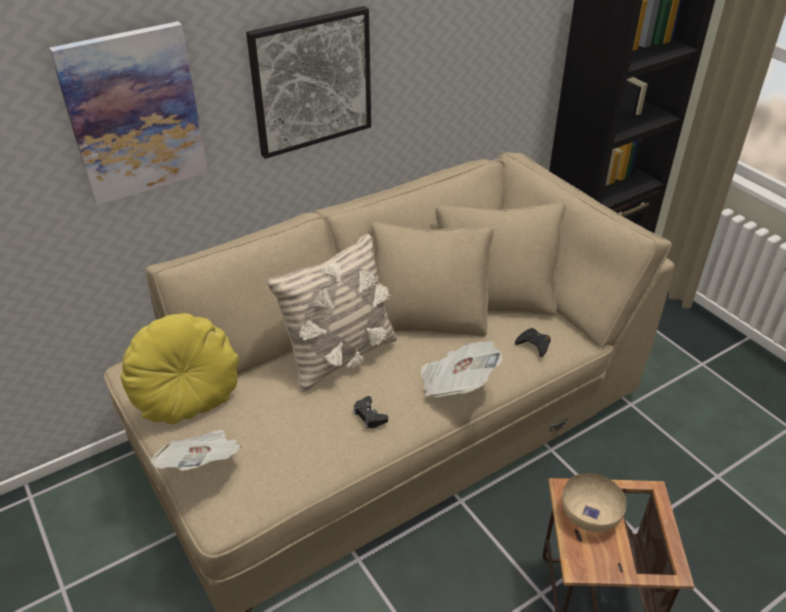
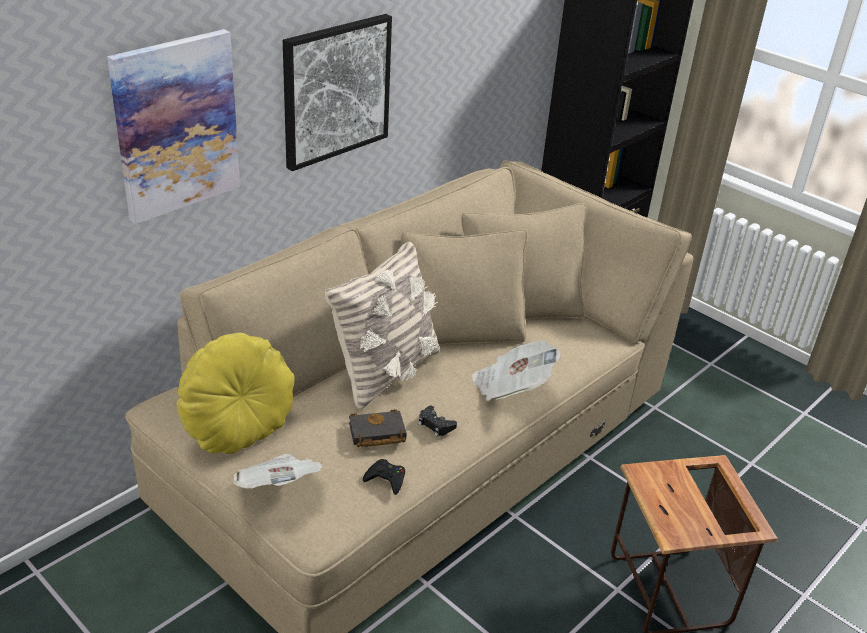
camera: 15 degrees left, 5 degrees down
black game controller [515,328,551,357] -> black game controller moved to [363,459,405,495]
beige bowl [562,473,627,532] -> none
none -> black book [349,409,407,447]

